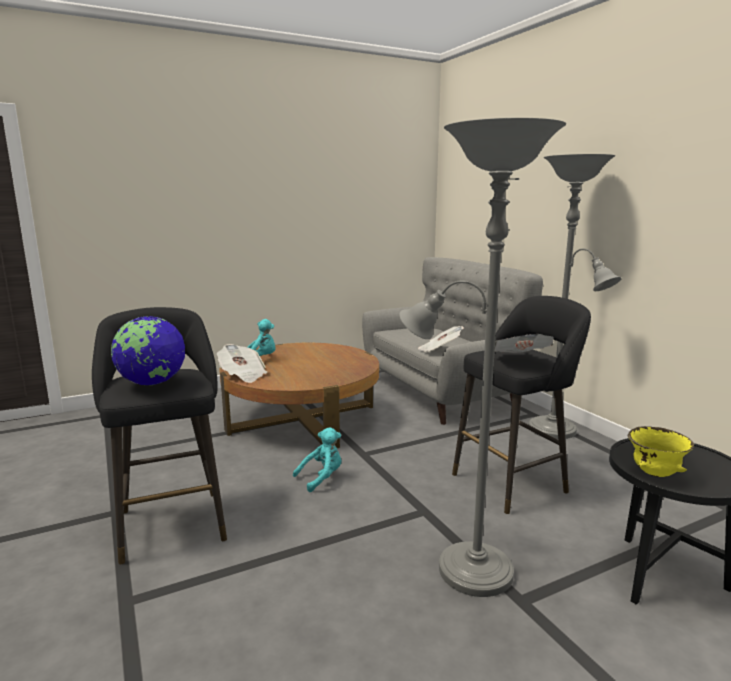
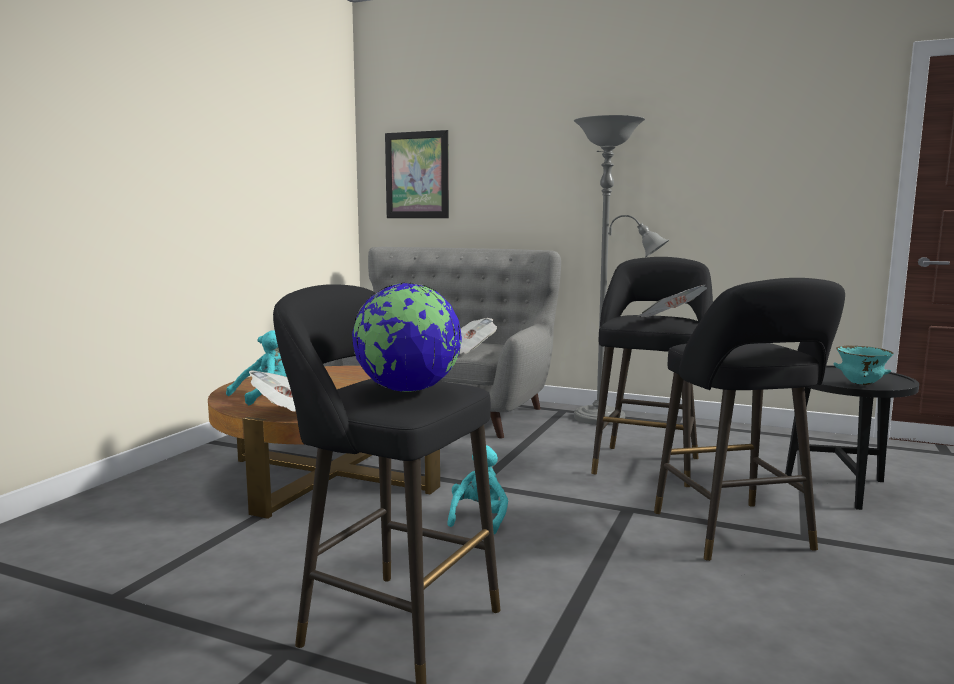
camera: 40 degrees left, 5 degrees down
grey floor lamp [399,118,566,597] -> black stool [654,278,845,561]
yellow bowl [628,426,694,477] -> turquoise bowl [833,345,894,385]
none -> picture [385,130,449,218]

